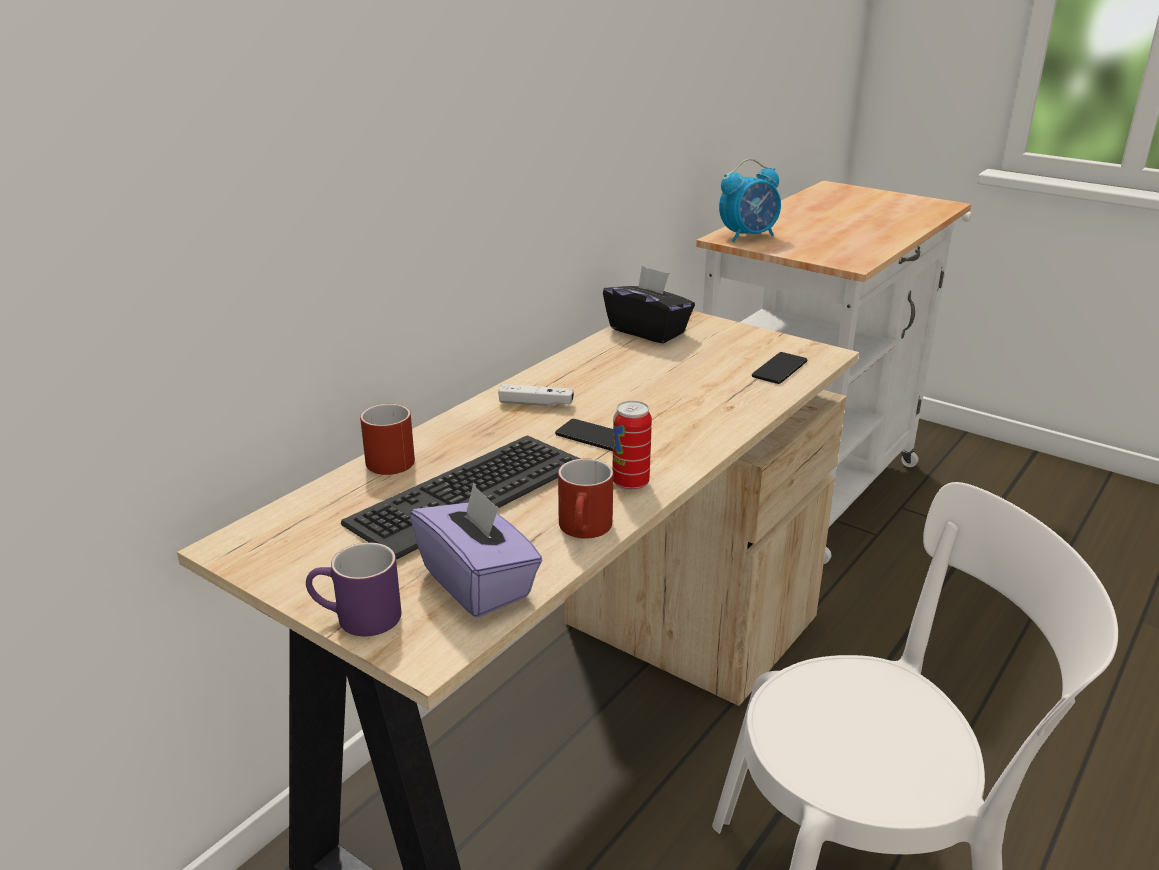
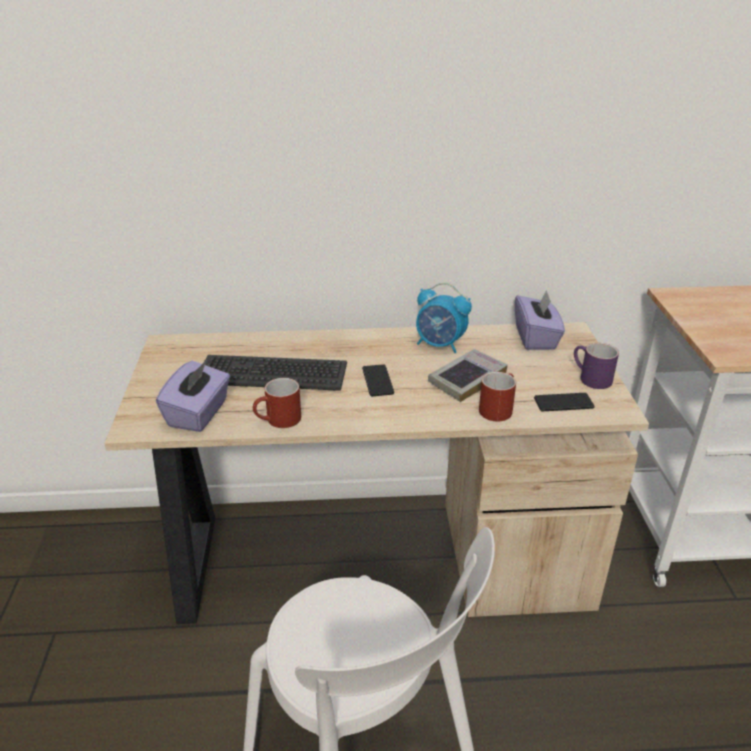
camera: 50 degrees right, 5 degrees up
purple mug [306,542,401,636] -> purple mug moved to [574,343,619,389]
red mug [360,404,415,475] -> red mug moved to [479,372,516,421]
white game controller [498,384,574,406] -> none
black tissue box [603,266,695,344] -> purple tissue box [515,290,565,350]
can [612,401,652,491] -> none
alarm clock [719,158,781,242] -> alarm clock moved to [416,283,472,353]
none -> book [428,349,508,402]

